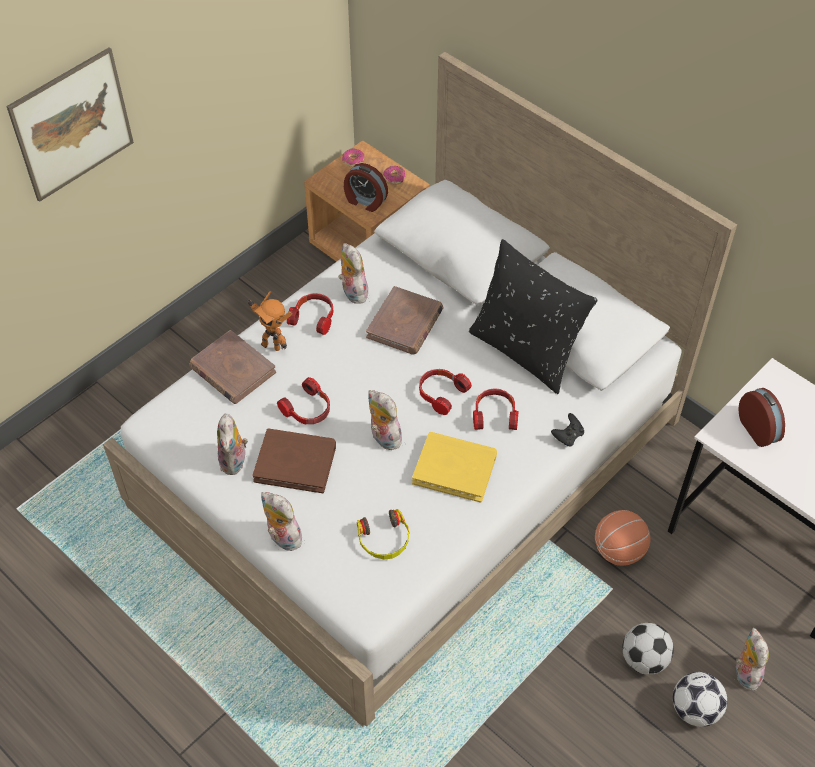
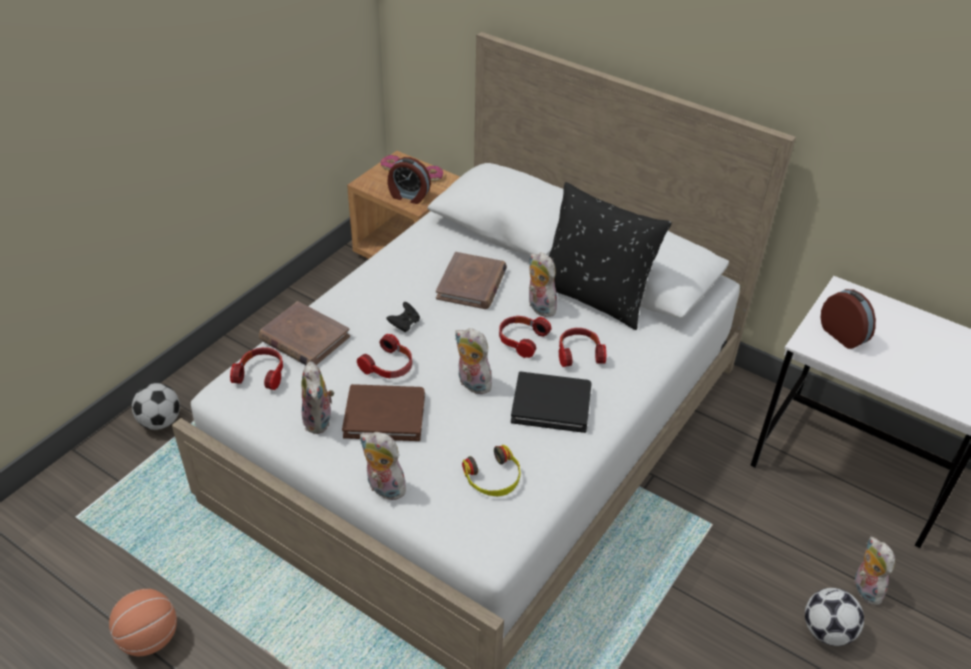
camera: 10 degrees left, 10 degrees down
picture [6,47,134,202] -> none
toy robot [247,291,292,351] -> none
headphones [287,293,334,335] -> headphones moved to [230,347,283,390]
plush toy [338,243,368,304] -> plush toy moved to [529,252,557,317]
yellow book [412,432,497,503] -> black book [511,371,592,433]
black game controller [551,413,584,446] -> black game controller moved to [386,302,420,332]
basketball [595,510,651,566] -> basketball moved to [109,589,177,656]
football [622,623,674,675] -> football moved to [132,383,180,430]

